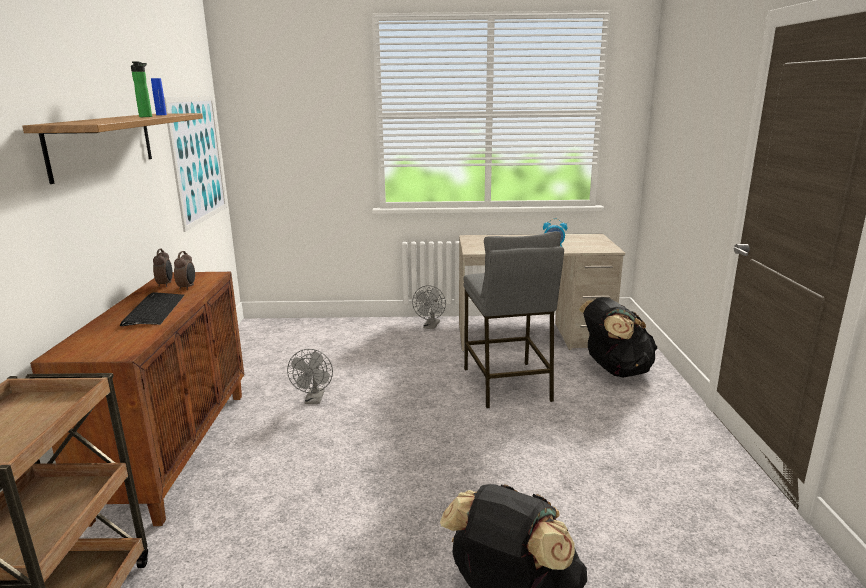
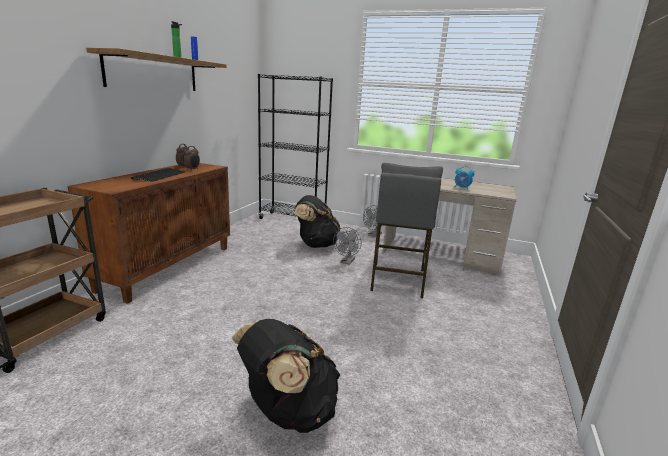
camera: 20 degrees right, 0 degrees up
picture [164,96,227,232] -> none
grey fan [287,349,333,404] -> grey fan moved to [333,227,361,265]
black backpack [579,297,658,378] -> black backpack moved to [295,195,340,248]
none -> black bookcase [258,74,333,219]

